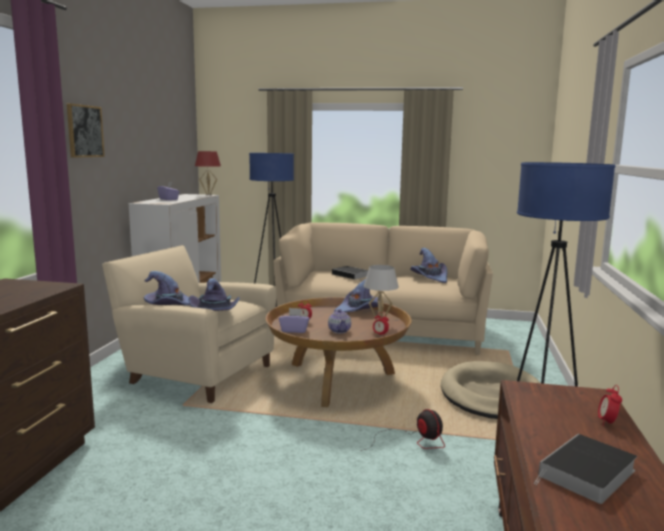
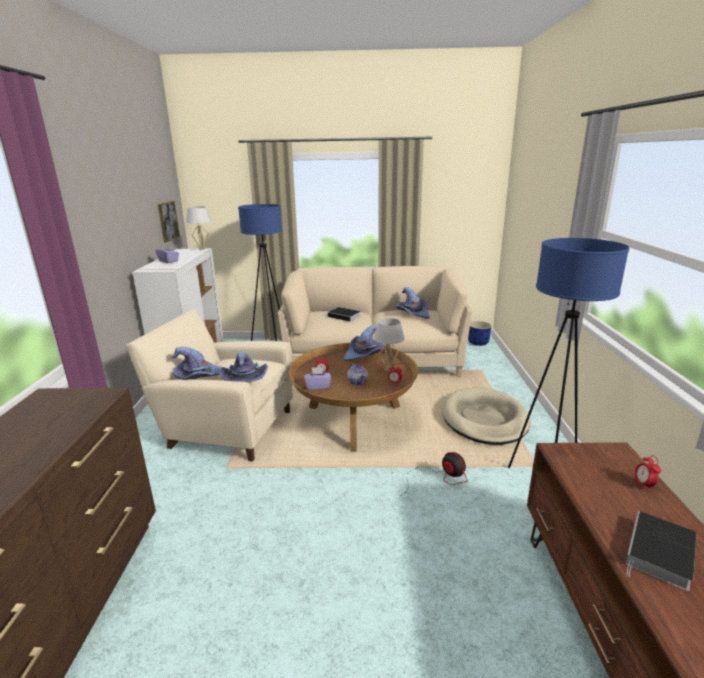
camera: 10 degrees left, 10 degrees up
picture [67,103,105,158] -> picture moved to [158,201,180,242]
red table lamp [195,151,221,195] -> white table lamp [186,207,211,250]
none -> blue planter [468,321,492,346]

